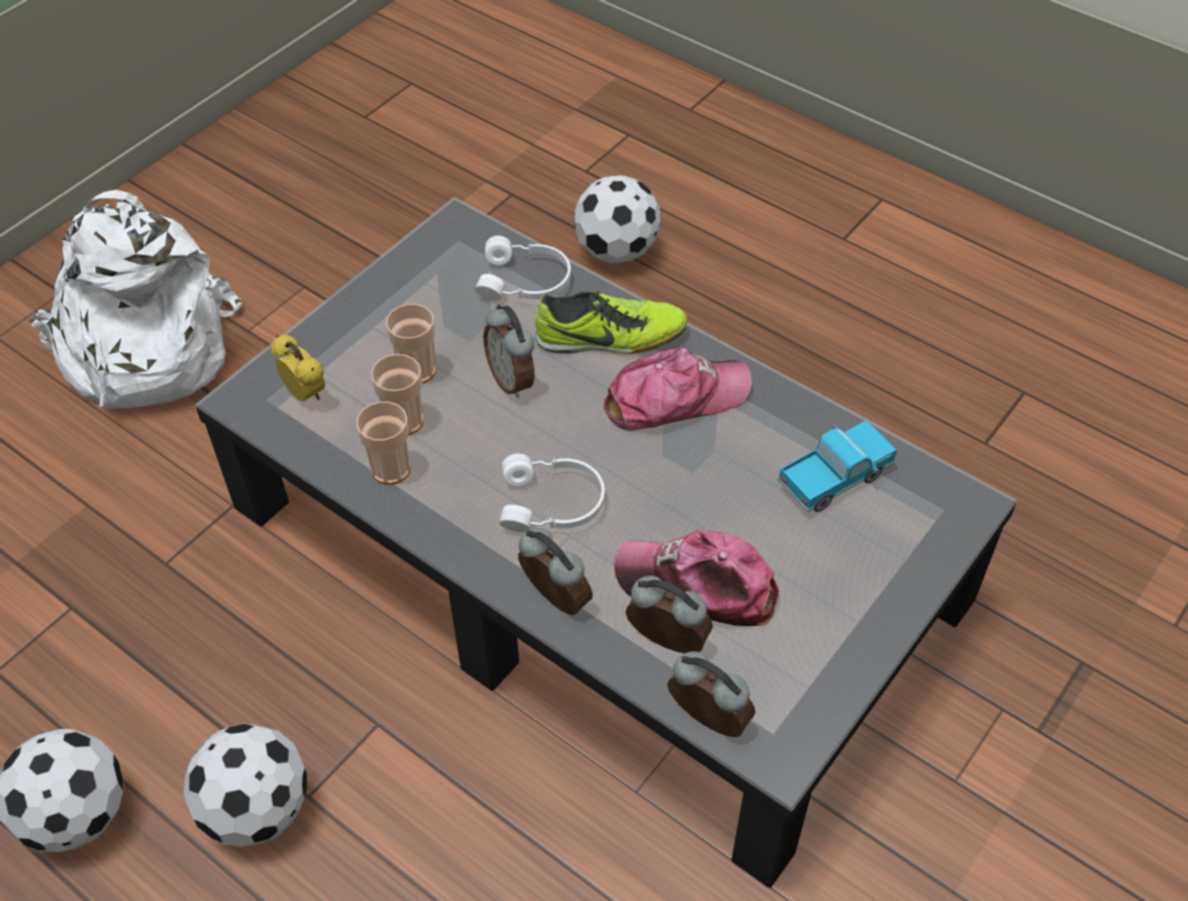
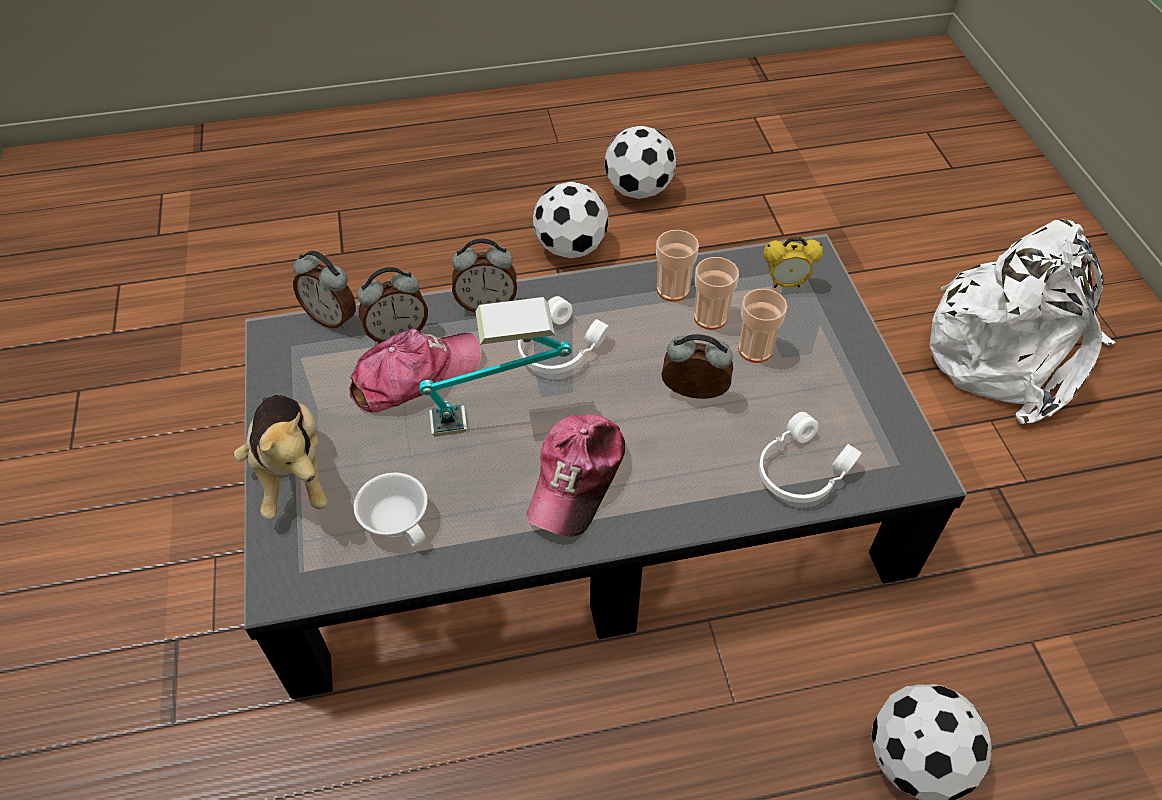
camera: 130 degrees right, 0 degrees up
shoe [535,291,687,354] -> none
alarm clock [667,651,756,737] -> alarm clock turned 45 degrees clockwise [293,251,356,329]
toy truck [777,421,897,513] -> white cup [354,473,428,547]
none -> plush toy [234,395,328,519]
none -> table lamp [419,297,572,436]

